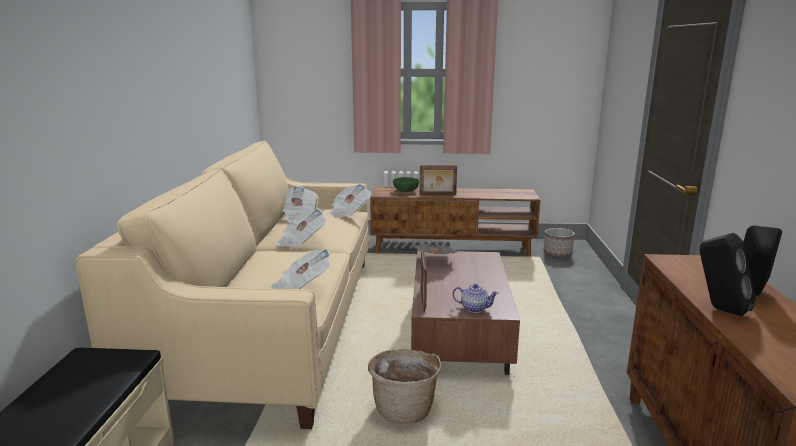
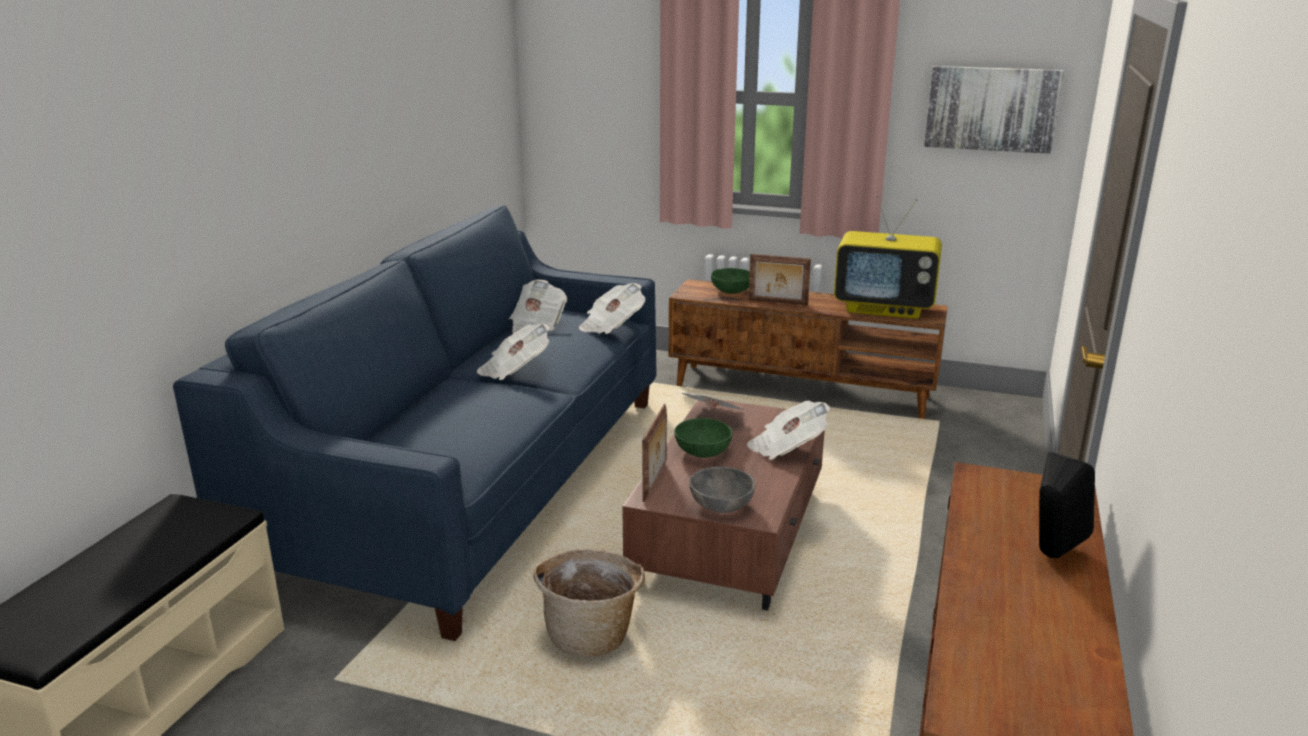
camera: 15 degrees right, 5 degrees up
beige sofa [75,141,369,429] -> blue sofa [173,205,656,641]
newspaper [269,249,332,289] -> newspaper moved to [747,401,831,460]
teapot [452,284,499,313] -> grey bowl [689,467,755,513]
planter [544,228,575,257] -> none
black speaker [699,233,756,316] -> none
none -> green bowl [674,418,732,458]
none -> television [834,195,942,319]
none -> picture [924,66,1064,154]

